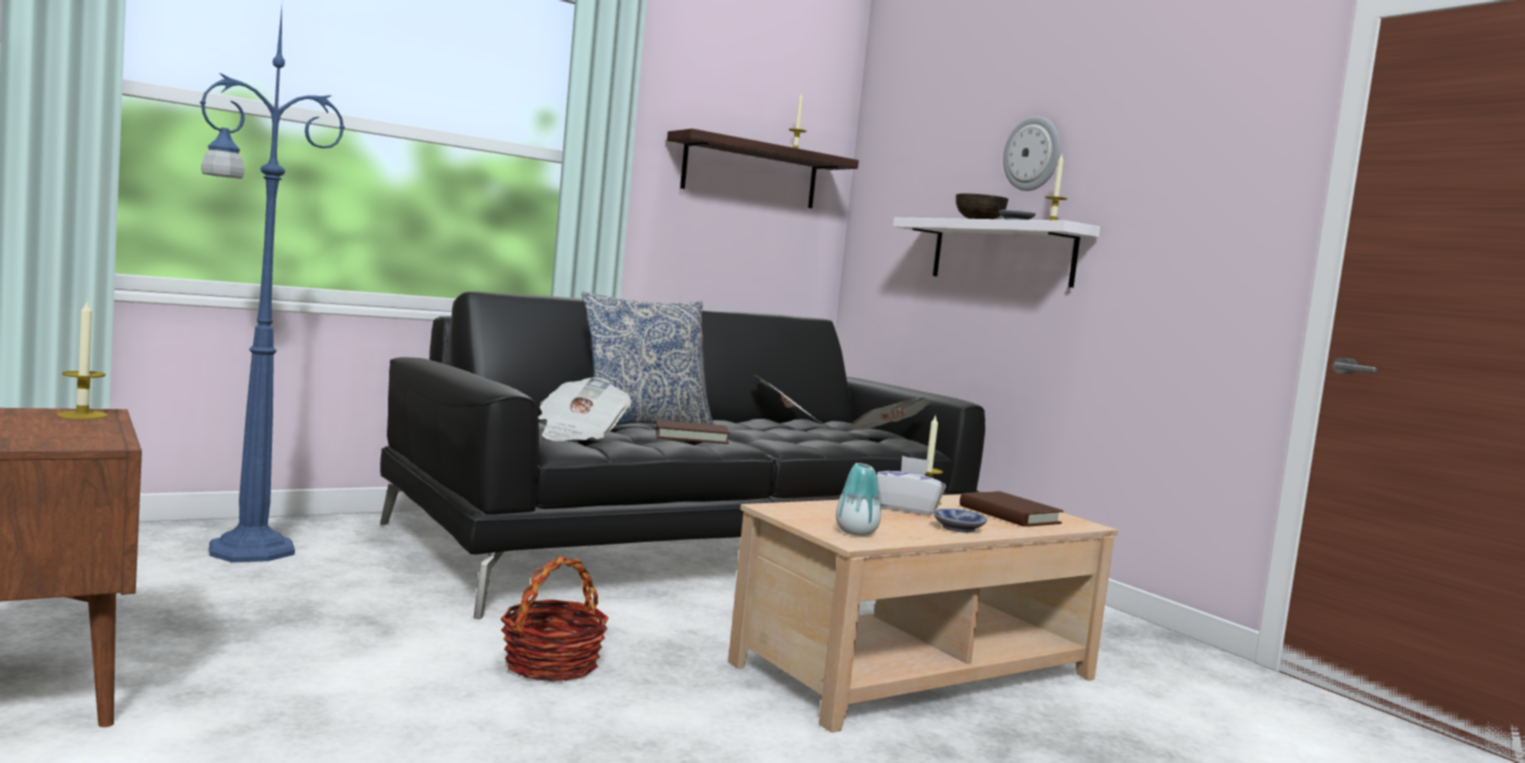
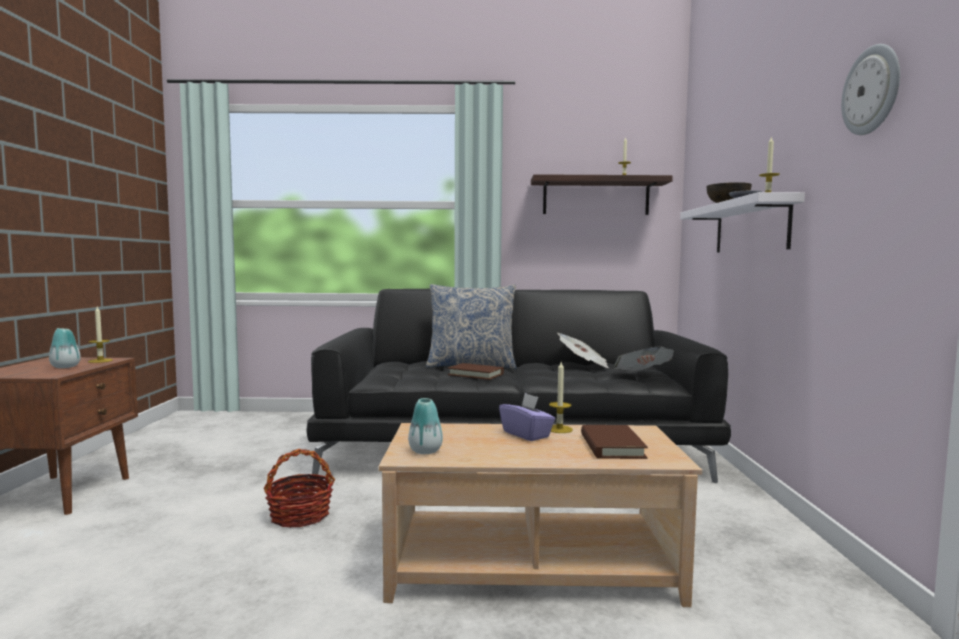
camera: 35 degrees right, 0 degrees up
blue floor lamp [200,8,345,563] -> none
newspaper [538,377,631,441] -> none
white tissue box [876,456,946,515] -> purple tissue box [499,393,555,441]
bowl [933,509,987,532] -> none
wall clock [1003,116,1060,191] -> wall clock moved to [841,44,900,135]
none -> vase [49,328,81,368]

